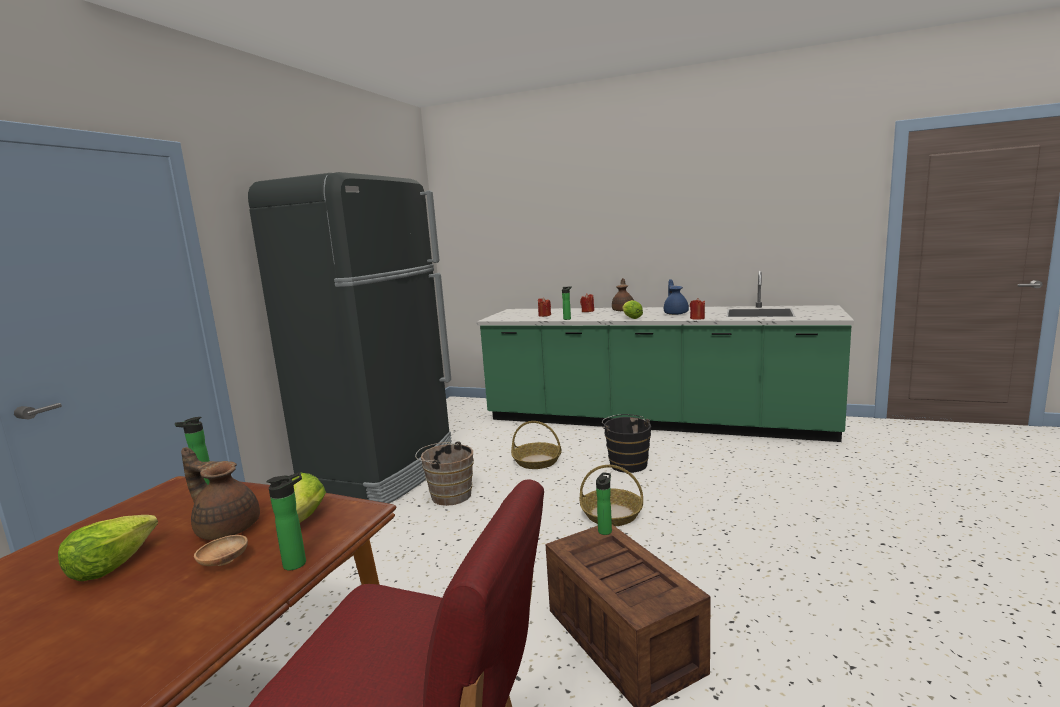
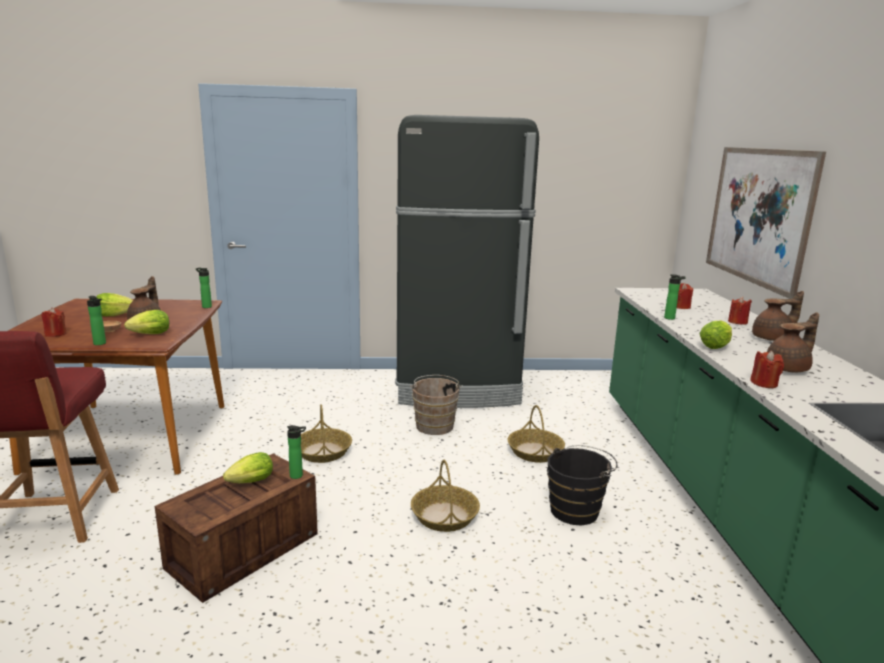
camera: 65 degrees right, 5 degrees up
blue teapot [664,279,689,315] -> brown teapot [767,312,819,372]
none -> red candle [41,308,66,337]
none -> lettuce [223,452,273,483]
none -> basket [301,404,352,463]
none -> picture [706,147,826,299]

